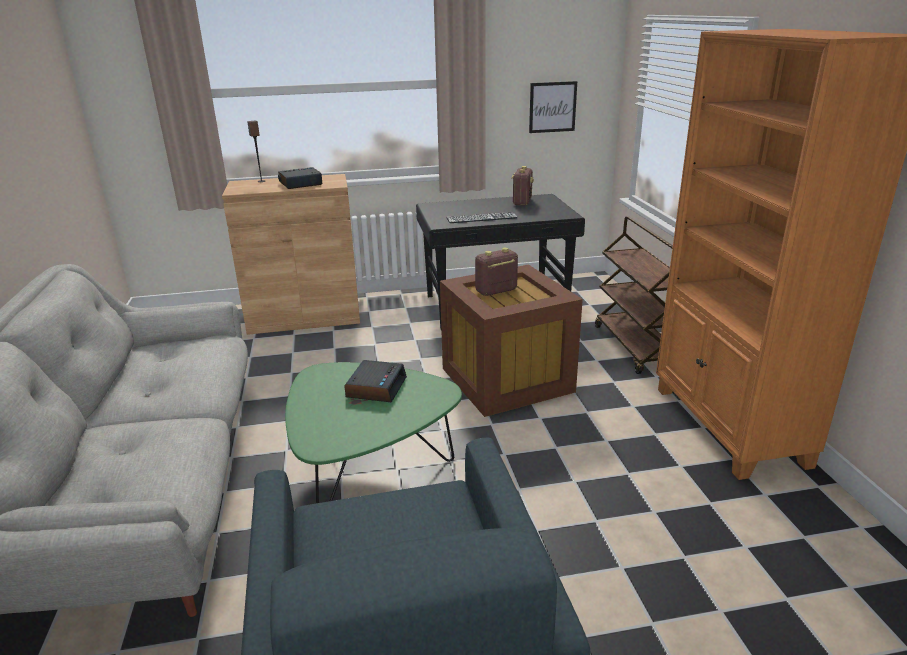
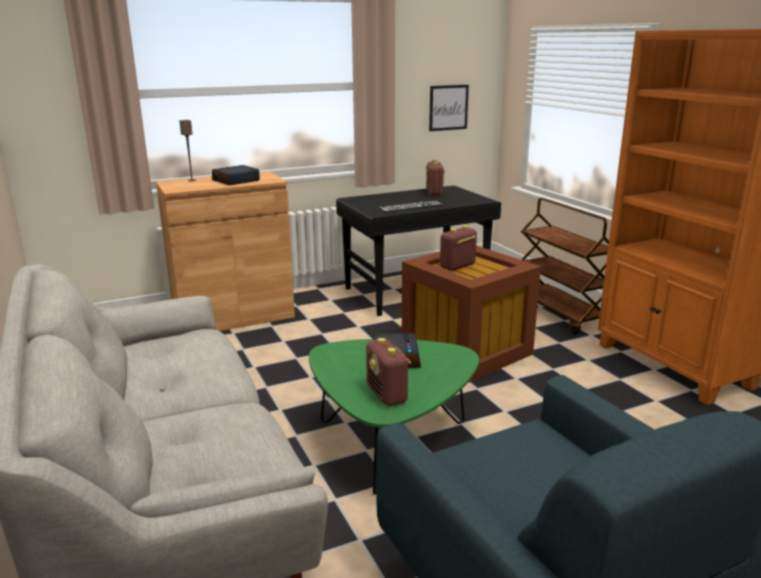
camera: 15 degrees left, 5 degrees down
none -> radio [366,338,411,406]

